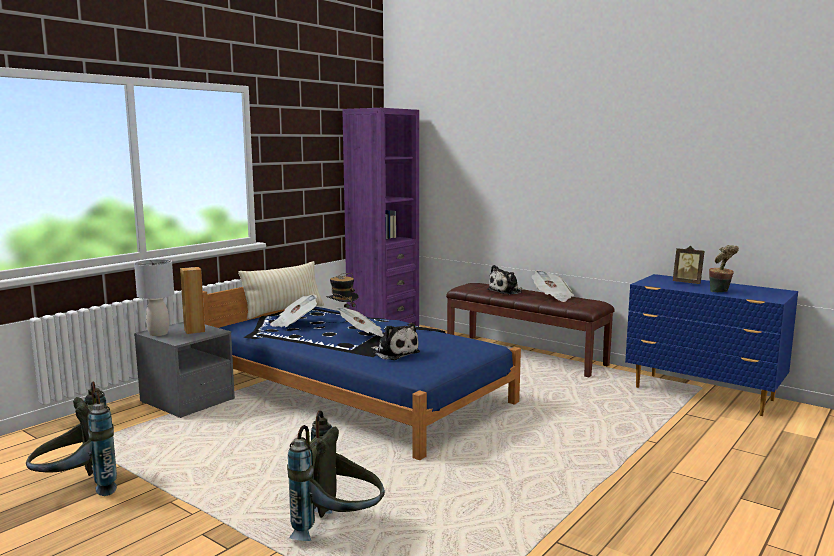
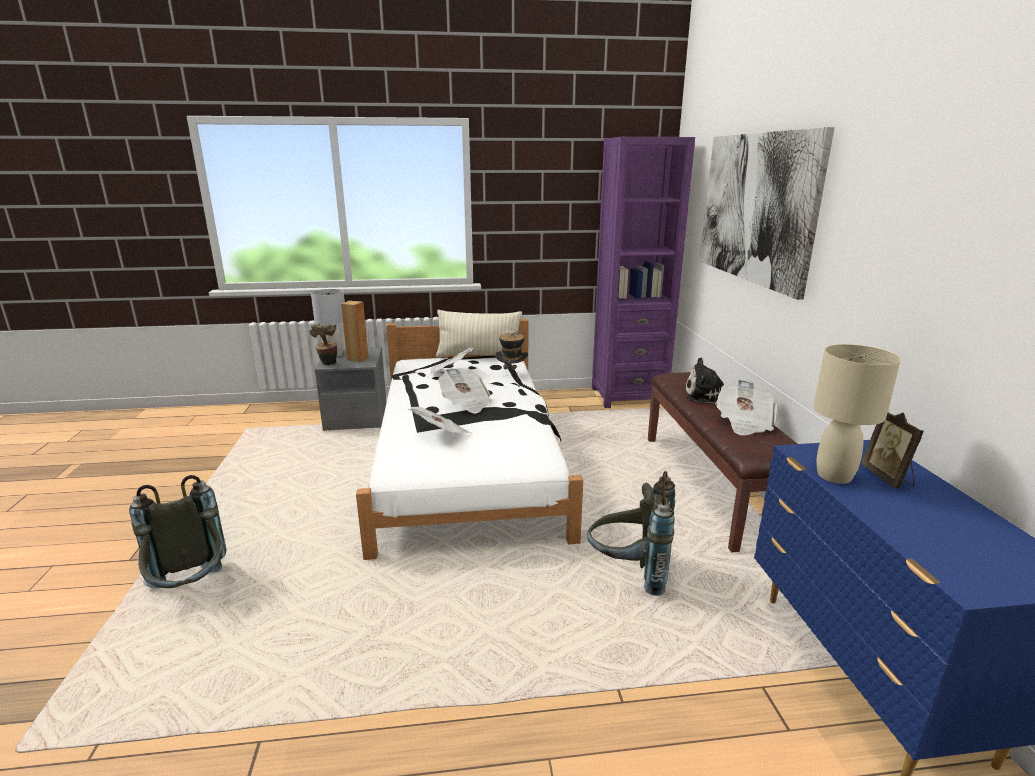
camera: 45 degrees right, 10 degrees up
grey backpack [26,382,117,496] -> grey backpack moved to [587,471,675,596]
blue bed [203,287,521,460] -> white bed [356,319,583,560]
plush toy [371,323,420,360] -> newspaper [408,407,472,434]
potted plant [709,245,739,292] -> potted plant moved to [309,323,337,365]
none -> picture [700,127,835,300]
none -> beige table lamp [813,344,901,484]

